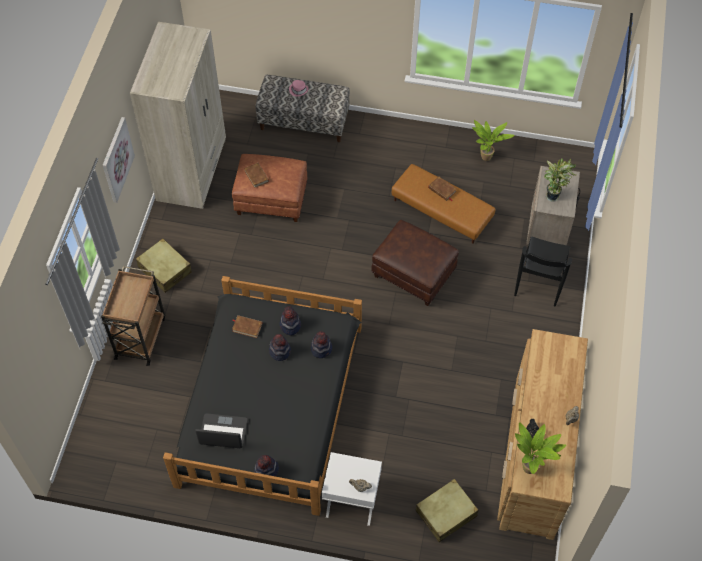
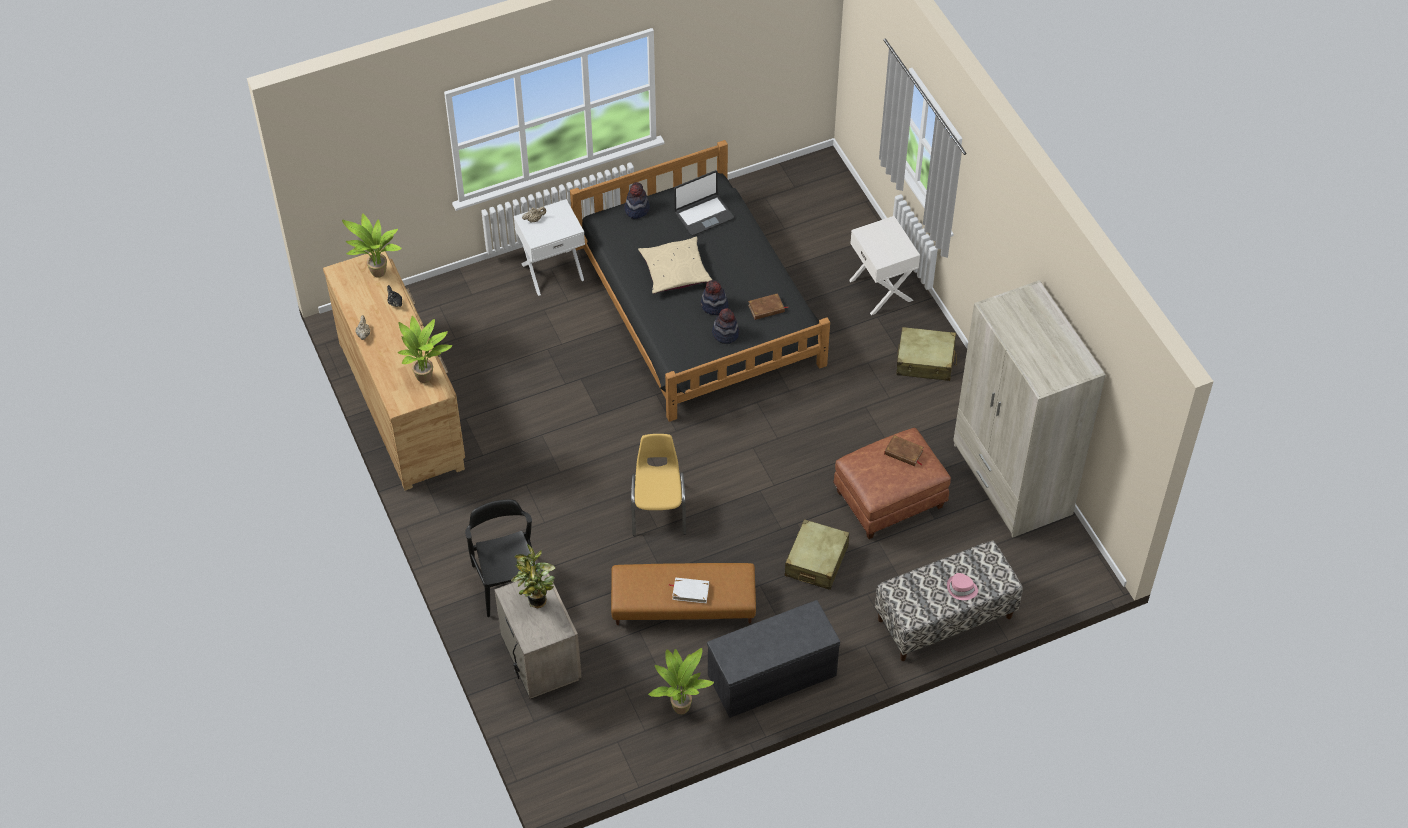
camera: 145 degrees right, 5 degrees down
brown cart [101,266,165,366] -> white nightstand [849,216,920,315]
picture [103,117,135,203] -> none
hat [311,331,332,358] -> none
brown ottoman [371,220,459,306] -> yellow chair [631,434,686,536]
beige suitcase [416,479,478,542] -> beige suitcase moved to [785,519,849,590]
brown book [428,176,457,201] -> white book [669,577,709,603]
none -> potted plant [398,316,453,383]
none -> beige pillow [638,237,712,294]
none -> grey bench [707,600,840,718]

